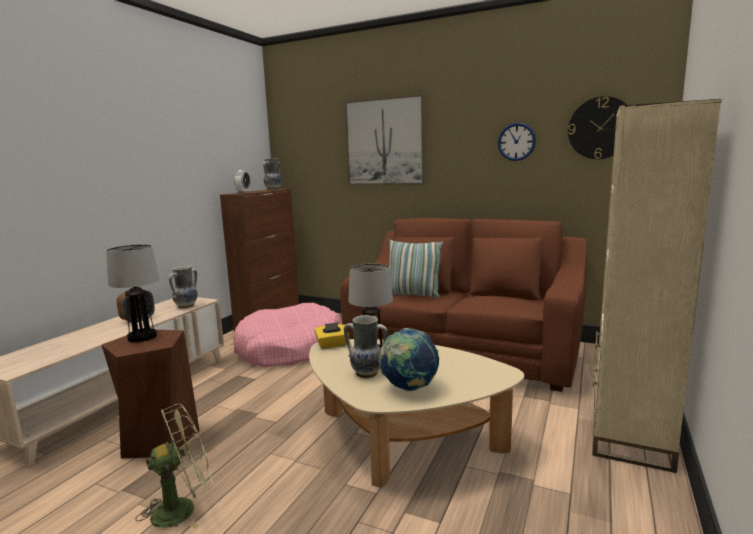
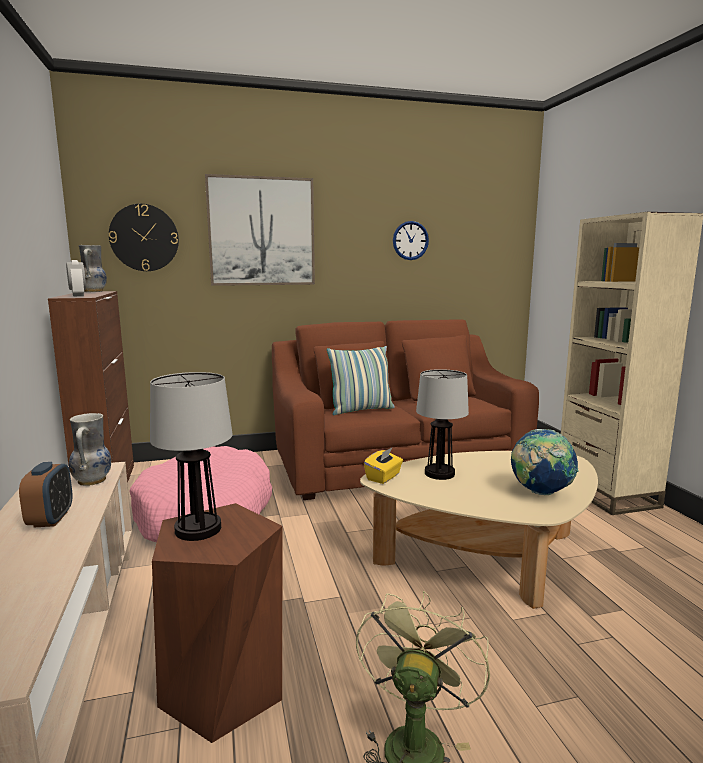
camera: 40 degrees left, 0 degrees up
vase [344,315,388,378] -> none
wall clock [568,96,627,159] -> wall clock moved to [109,204,179,271]

